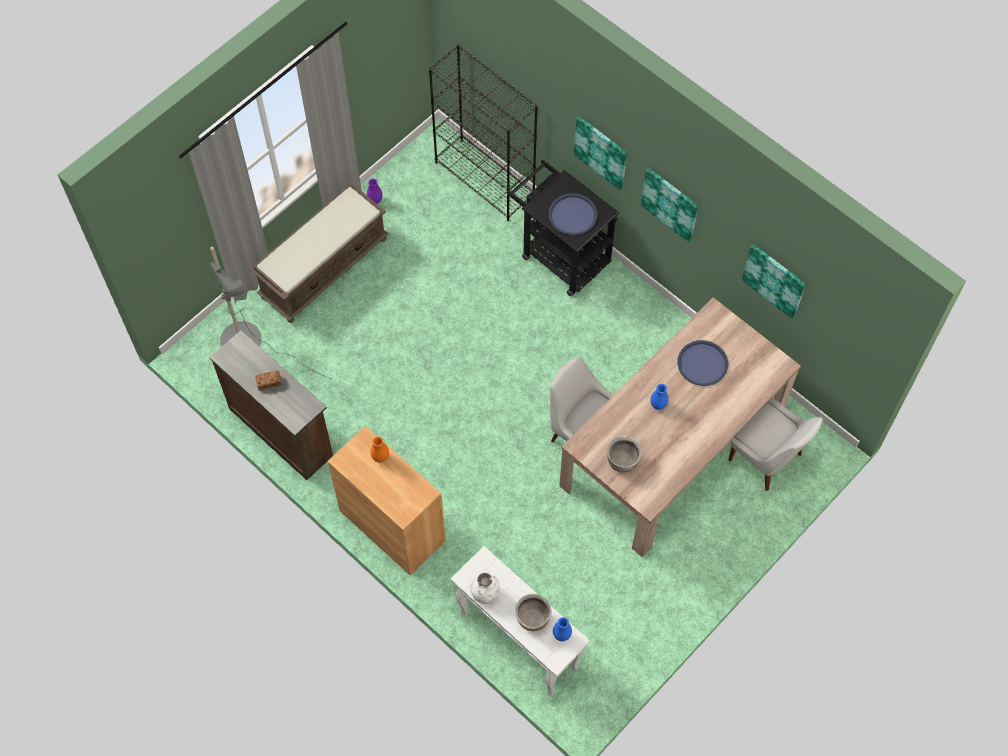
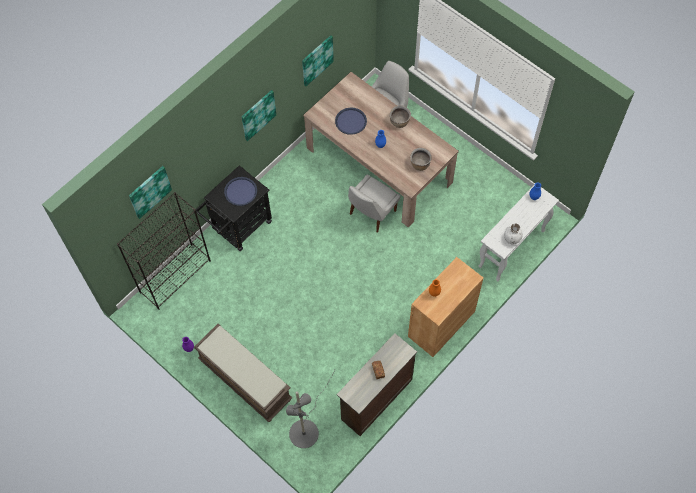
camera: 90 degrees left, 0 degrees up
brown cooking pot [515,594,552,631] -> brown cooking pot moved to [390,105,411,128]
picture [574,116,627,190] -> picture moved to [129,166,172,219]

